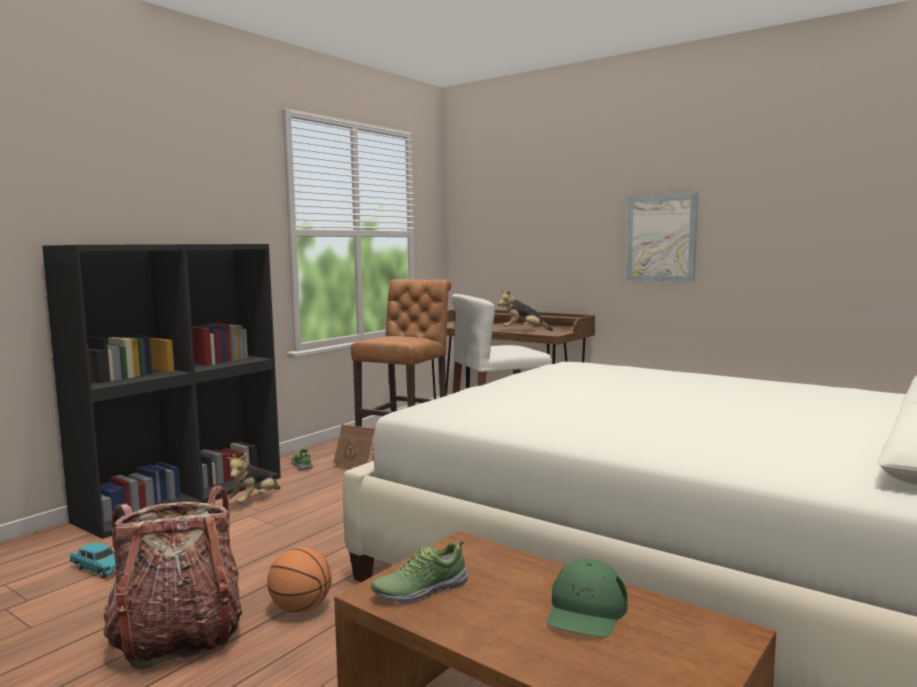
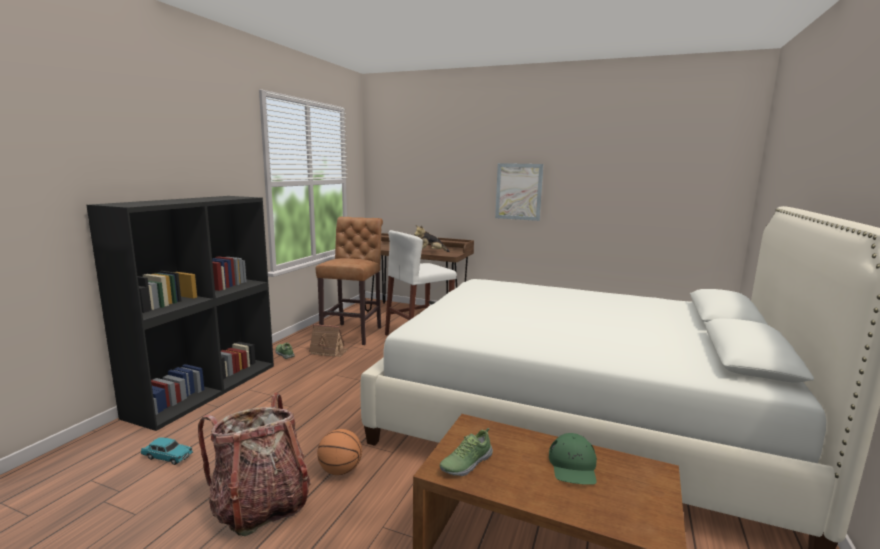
camera: 15 degrees left, 5 degrees up
plush toy [227,455,280,503] -> none

